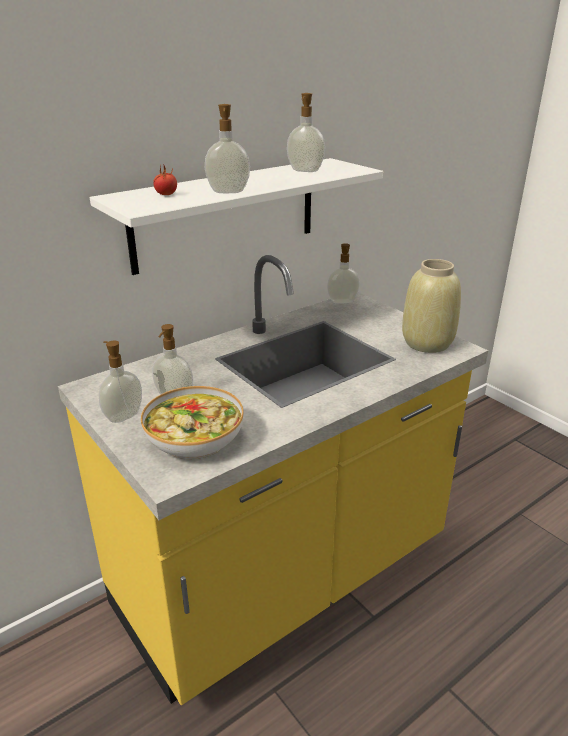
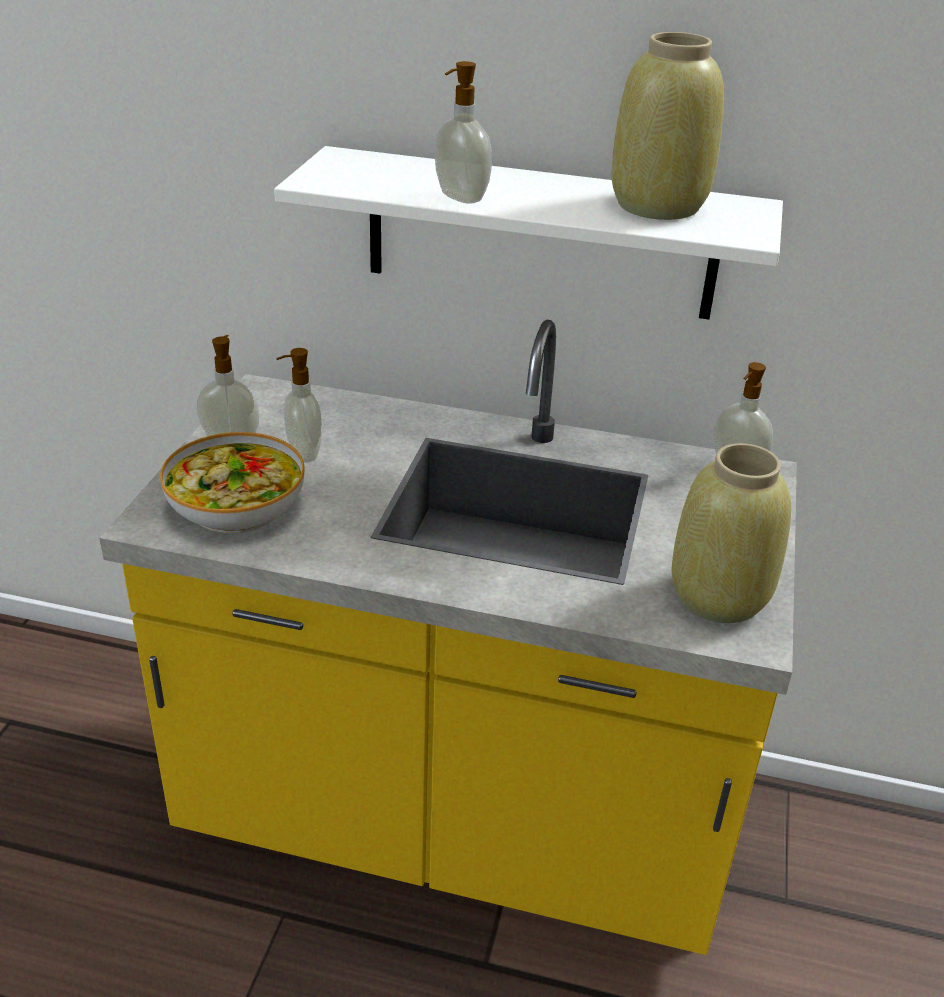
camera: 50 degrees right, 5 degrees up
tomato [153,164,177,195] -> none
soap dispenser [287,93,325,172] -> beige vase [611,32,724,220]

